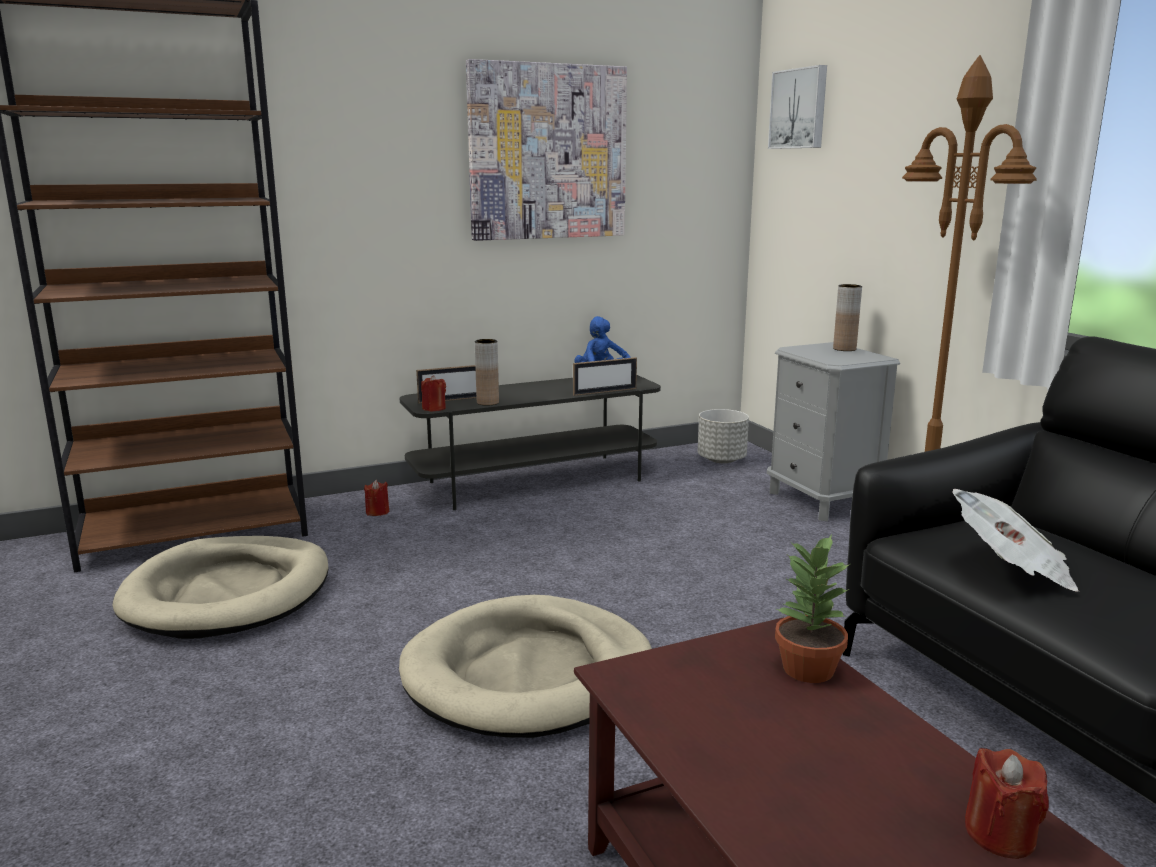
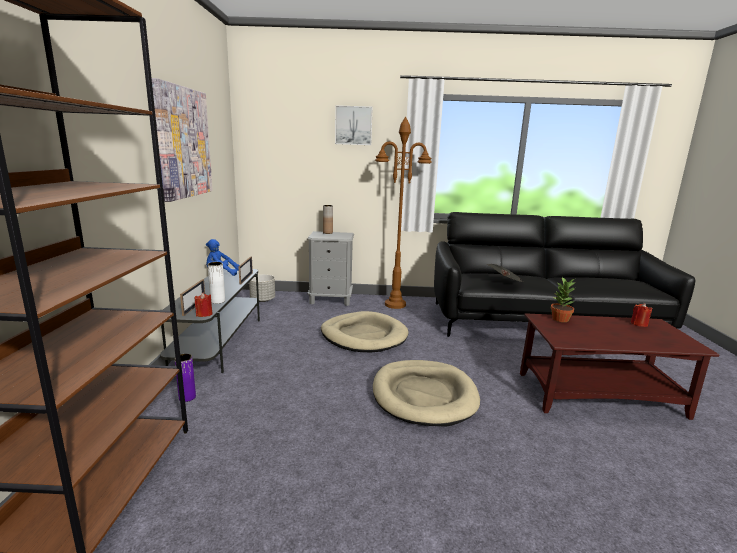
camera: 65 degrees left, 0 degrees up
beige dog bed [112,536,328,639] -> beige dog bed moved to [321,311,409,352]
red candle [364,480,389,516] -> purple vase [174,354,196,402]
brown vase [475,339,499,406] -> white vase [208,262,225,304]
picture [768,65,827,149] -> picture moved to [335,105,373,145]

